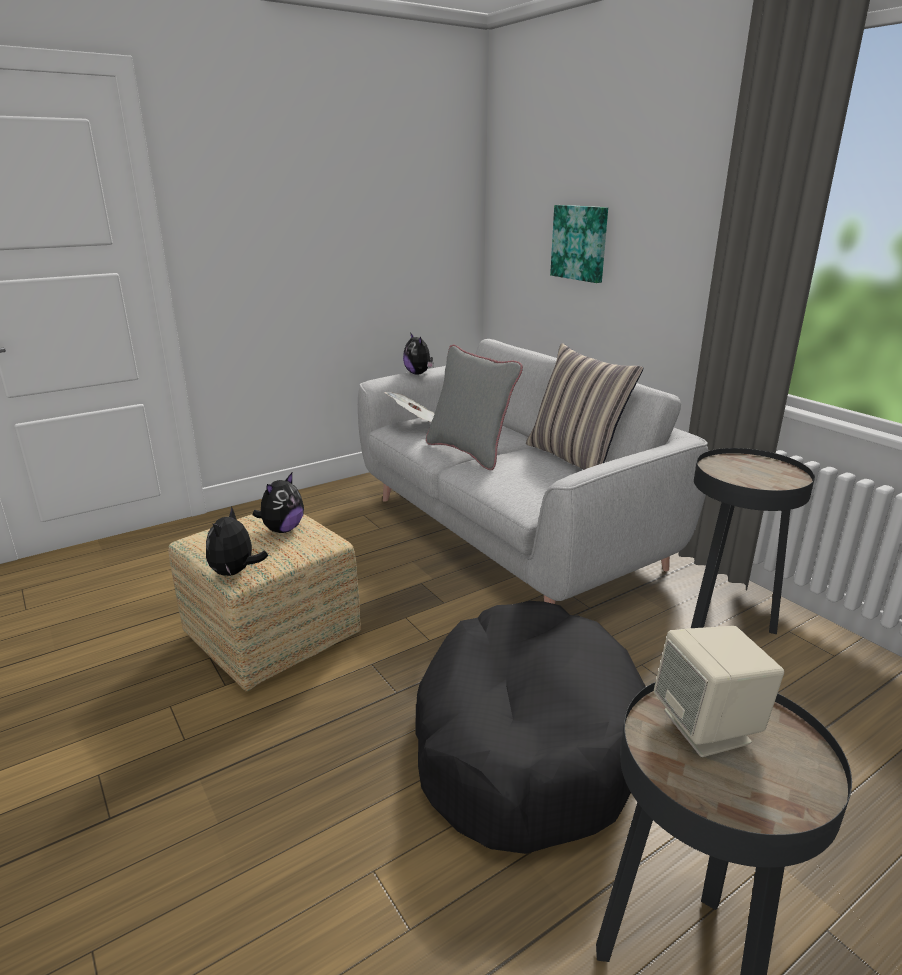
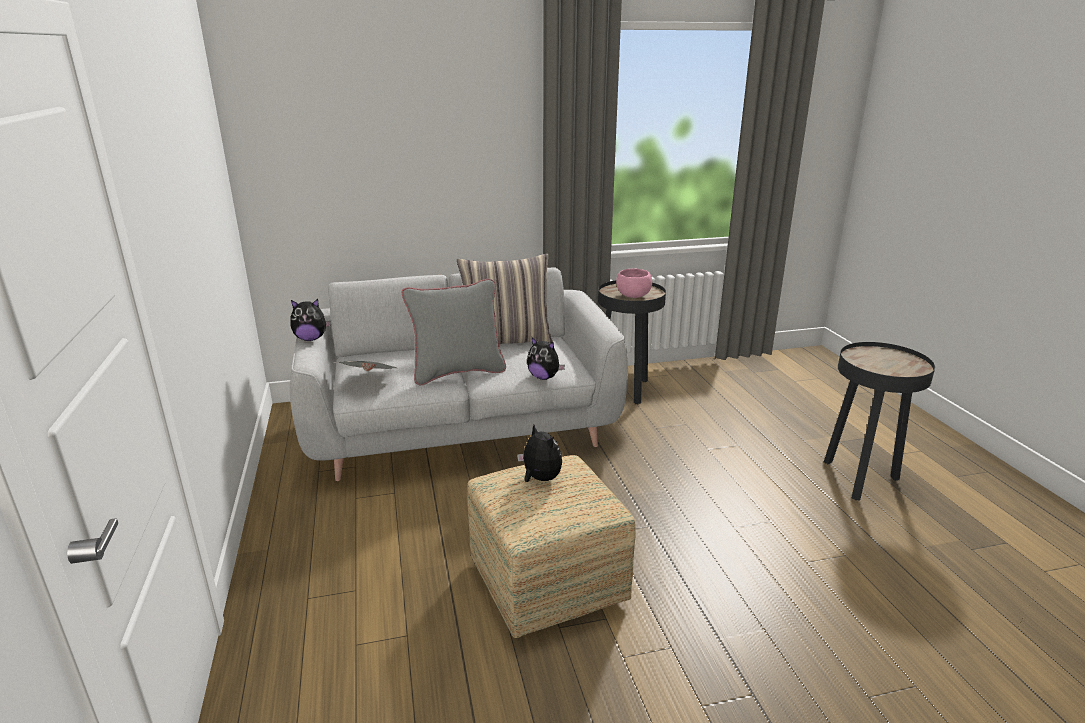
camera: 70 degrees left, 0 degrees up
plush toy [206,506,268,576] -> plush toy moved to [527,338,565,380]
black dog bed [415,601,646,854] -> none
picture [550,205,608,283] -> none
beige speaker [654,626,784,757] -> none
none -> pink bowl [616,269,652,298]

